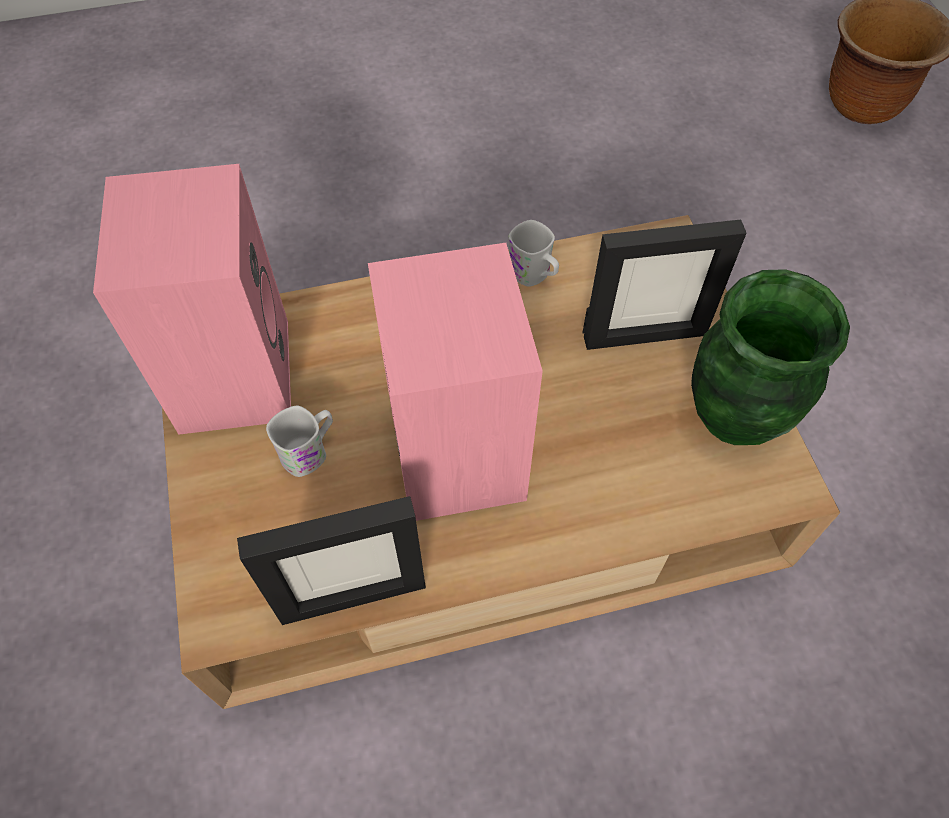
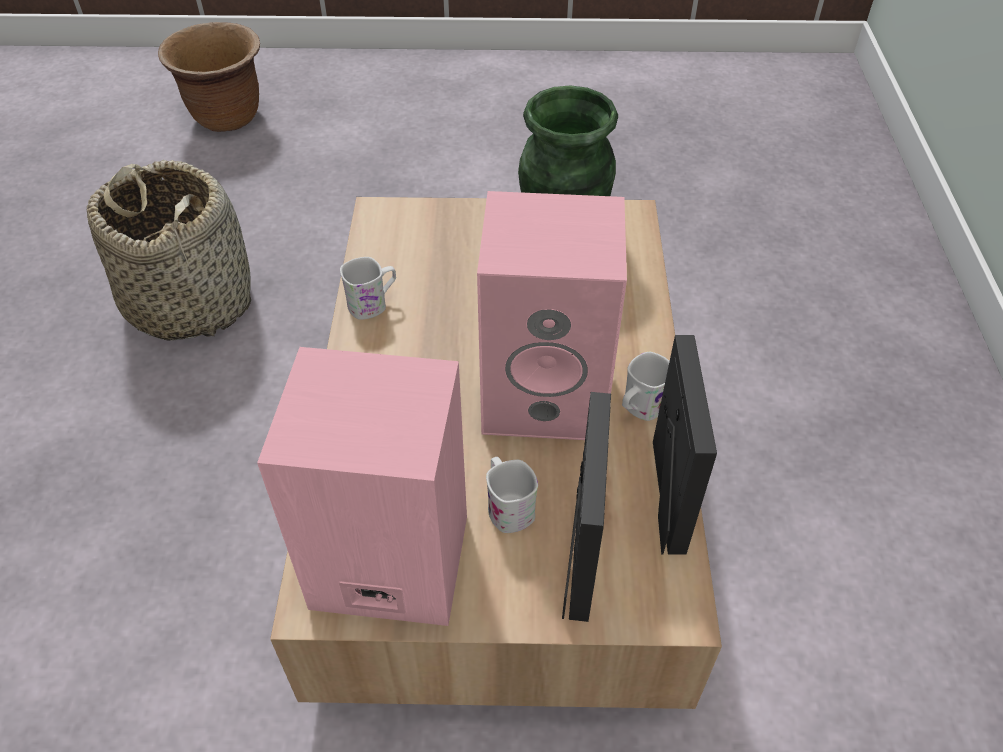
camera: 75 degrees left, 10 degrees down
picture frame [583,219,746,350] -> picture frame moved to [562,392,611,622]
none -> basket [87,160,251,341]
none -> white mug [622,352,670,421]

